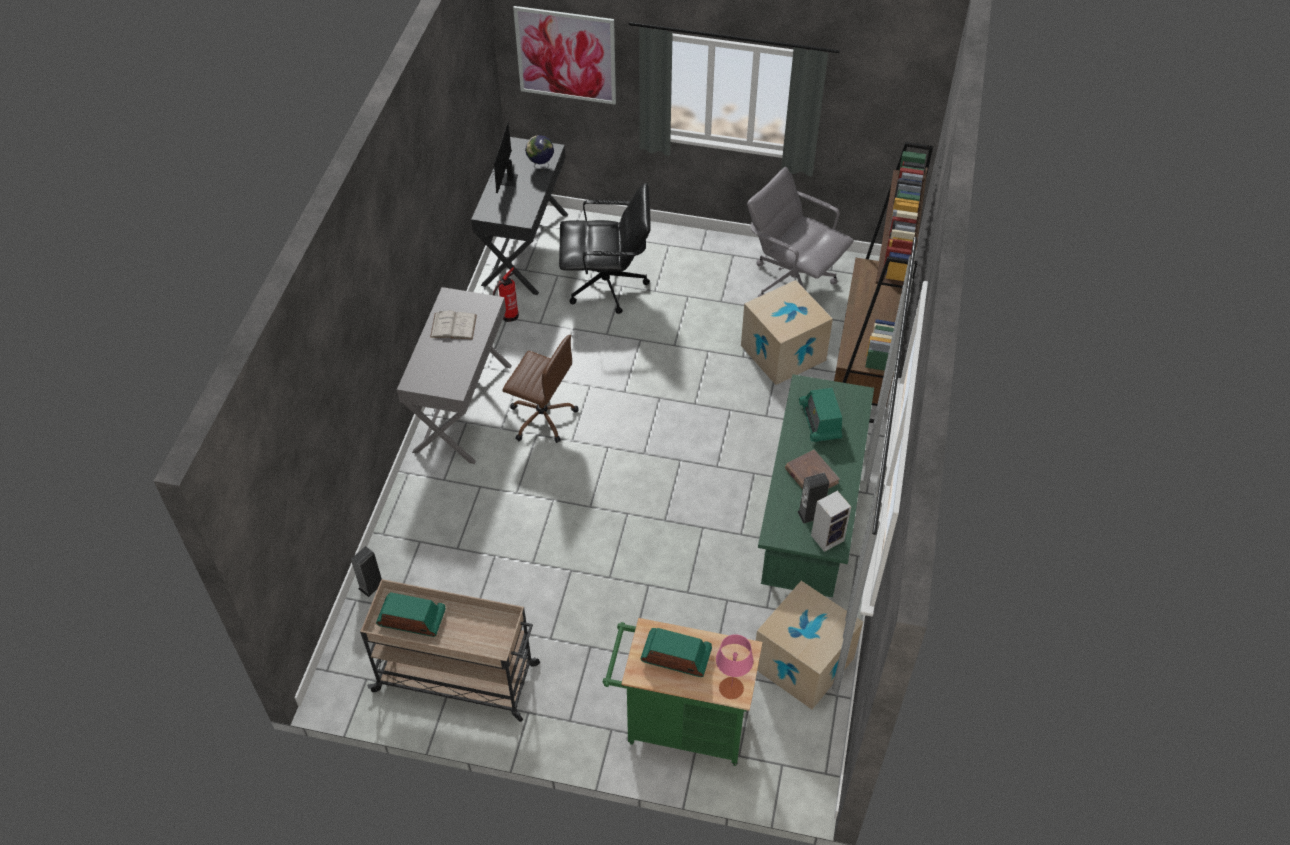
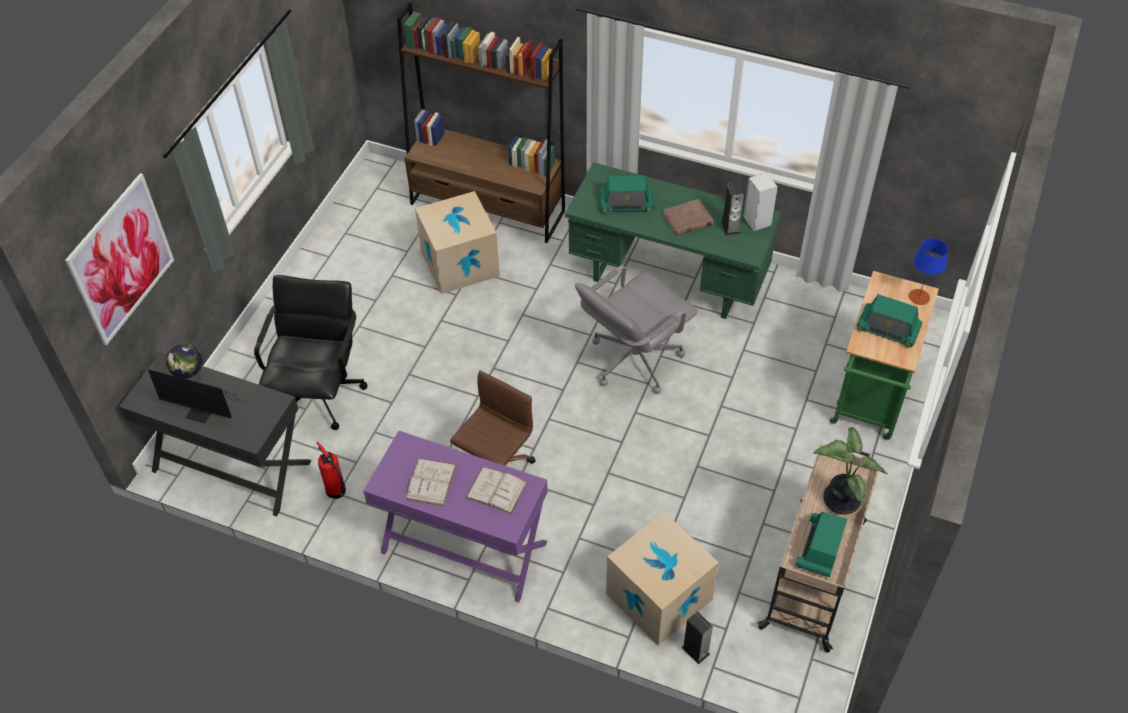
camera: 80 degrees left, 0 degrees up
grey desk [397,287,512,464] -> purple desk [363,431,548,603]
radio [640,628,712,677] -> radio turned 90 degrees counterclockwise [857,294,922,348]
pink table lamp [716,634,753,699] -> blue table lamp [908,238,948,305]
grey office chair [747,167,854,297] -> grey office chair moved to [575,265,698,394]
cardboard box [756,581,863,709] -> cardboard box moved to [606,512,719,646]
none -> white book [465,467,527,514]
none -> potted plant [813,427,888,514]

